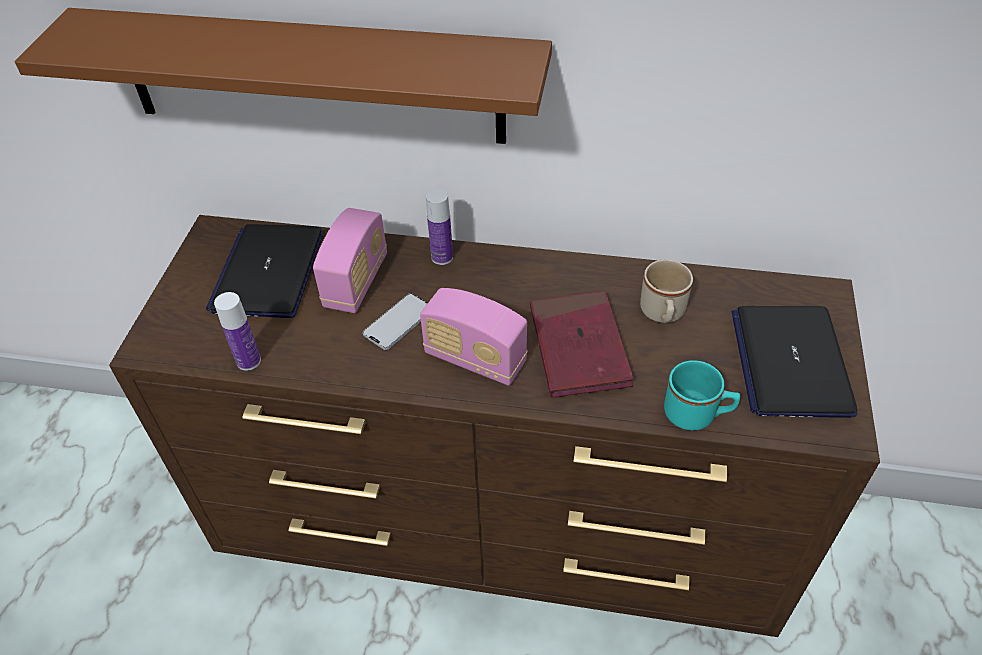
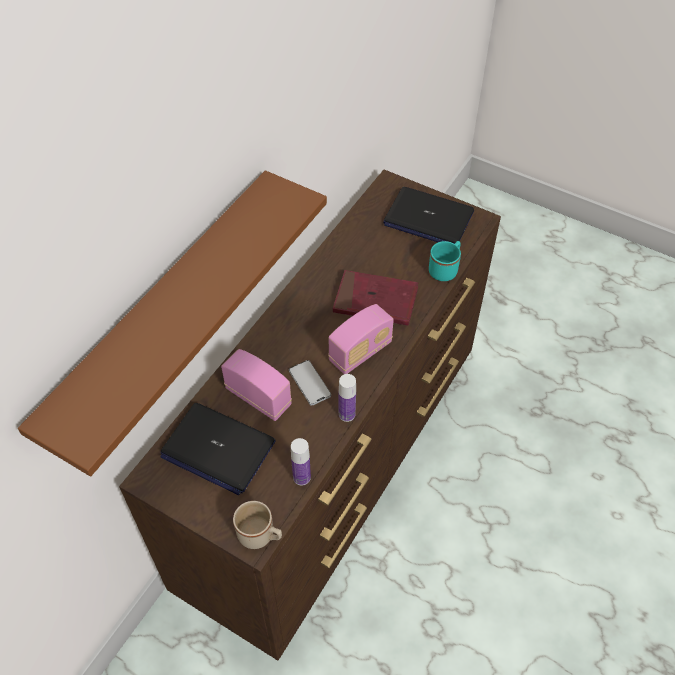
camera: 70 degrees left, 5 degrees up
bottle [426,189,453,265] -> bottle moved to [339,374,356,422]
beige mug [640,260,693,323] -> beige mug moved to [233,501,282,549]

